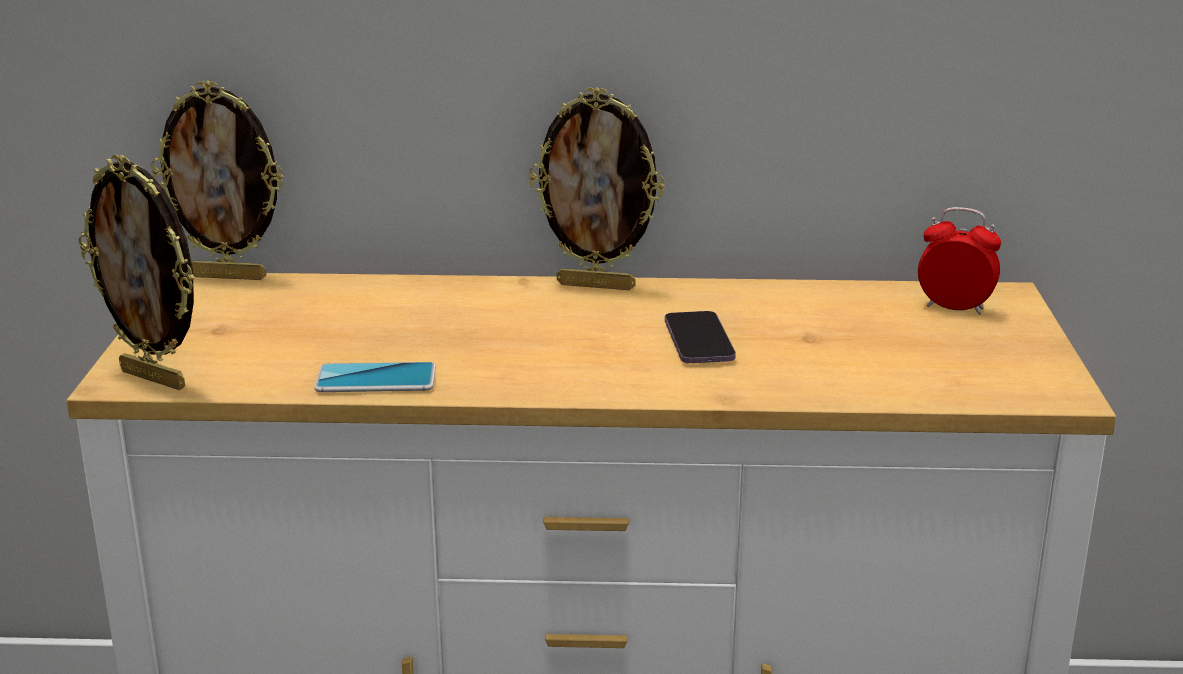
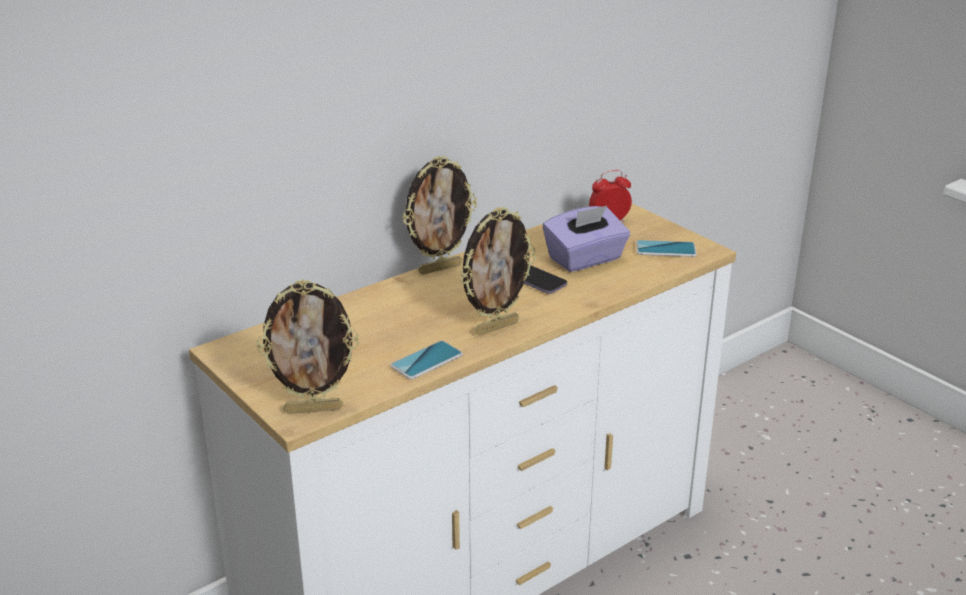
camera: 40 degrees left, 5 degrees up
picture frame [151,81,283,280] -> picture frame moved to [460,207,536,335]
none -> purple tissue box [543,206,630,272]
none -> phone [636,240,697,257]

